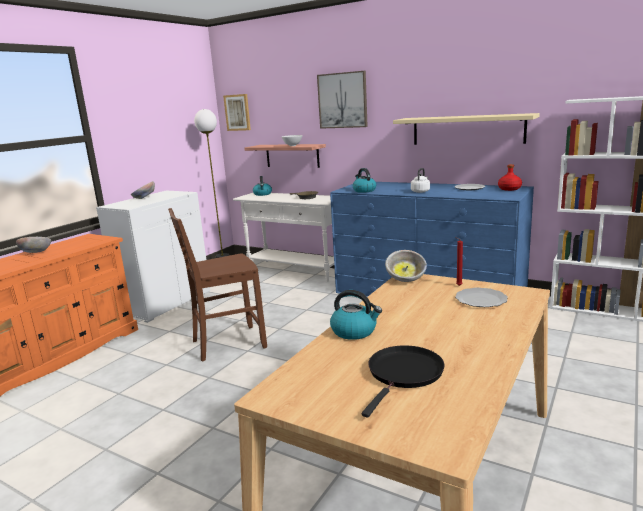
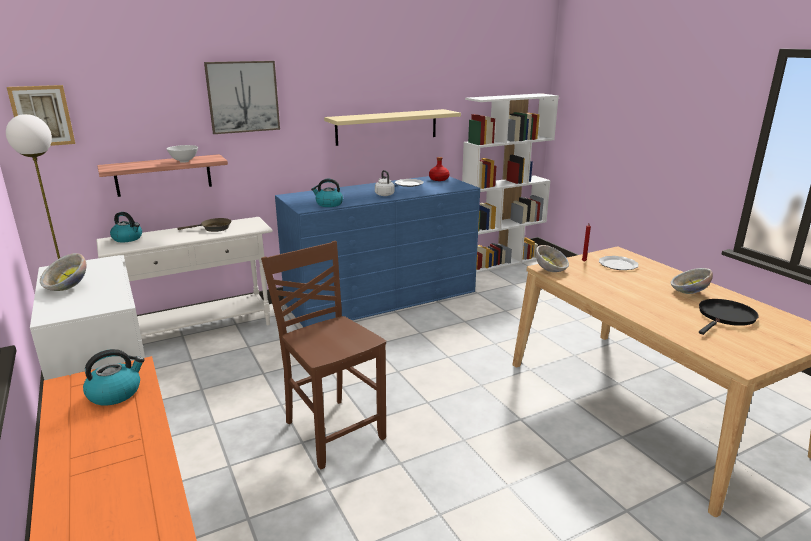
camera: 60 degrees left, 5 degrees up
bowl [16,237,51,253] -> bowl moved to [671,268,713,294]
brown chair [168,208,267,362] -> brown chair turned 135 degrees clockwise [261,241,386,469]
kettle [330,290,382,340] -> kettle moved to [83,349,145,405]
black frying pan [362,346,445,418] -> black frying pan turned 75 degrees clockwise [699,299,759,335]

